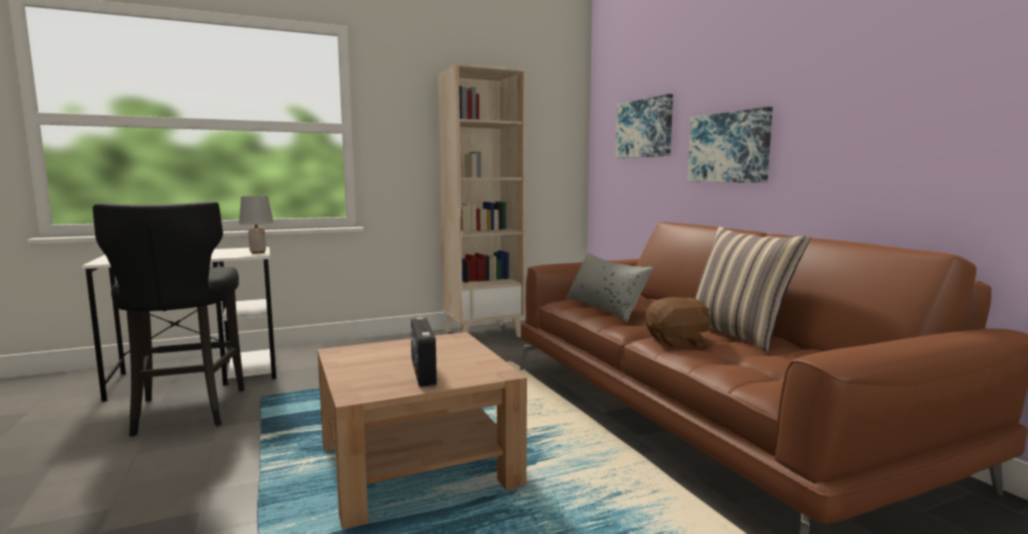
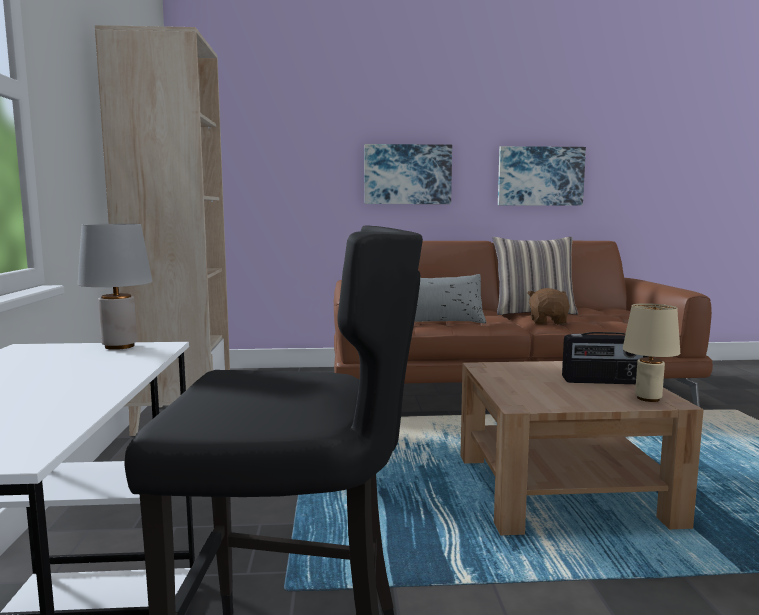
camera: 70 degrees left, 0 degrees up
picture [616,94,673,158] -> picture moved to [498,146,586,205]
none -> beige table lamp [623,303,680,402]

